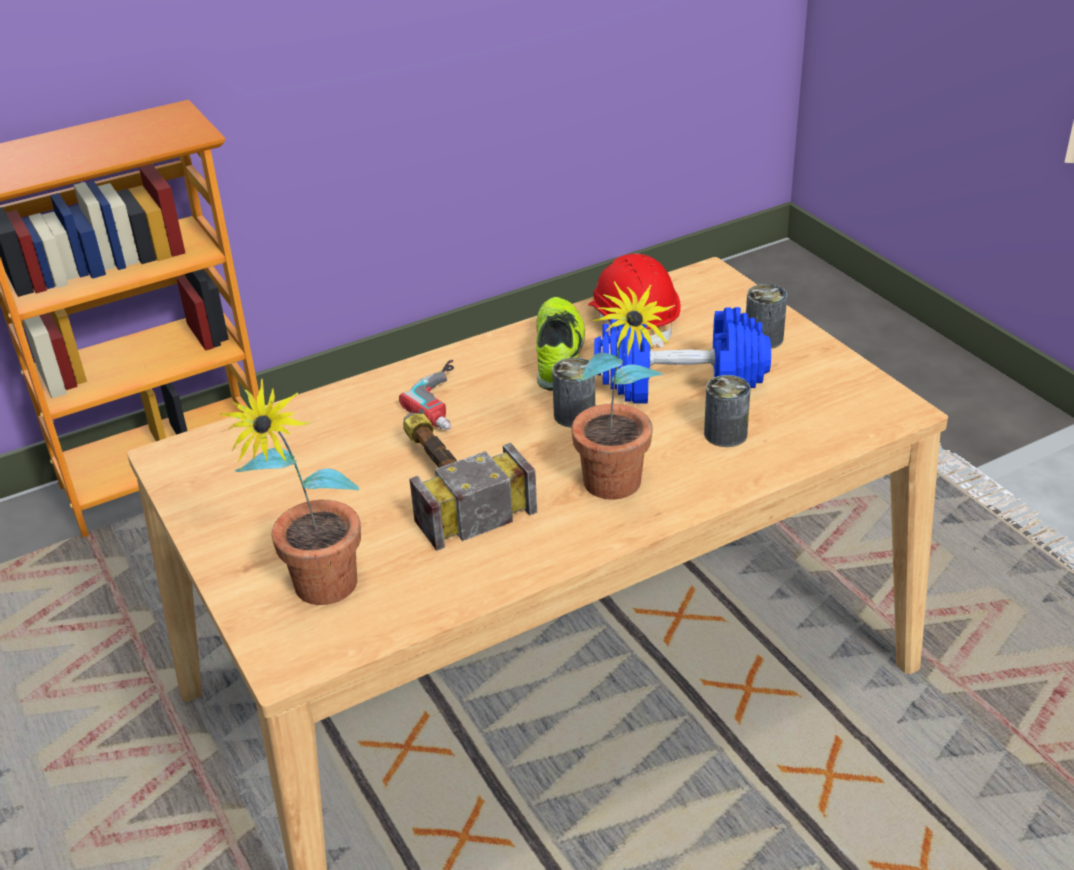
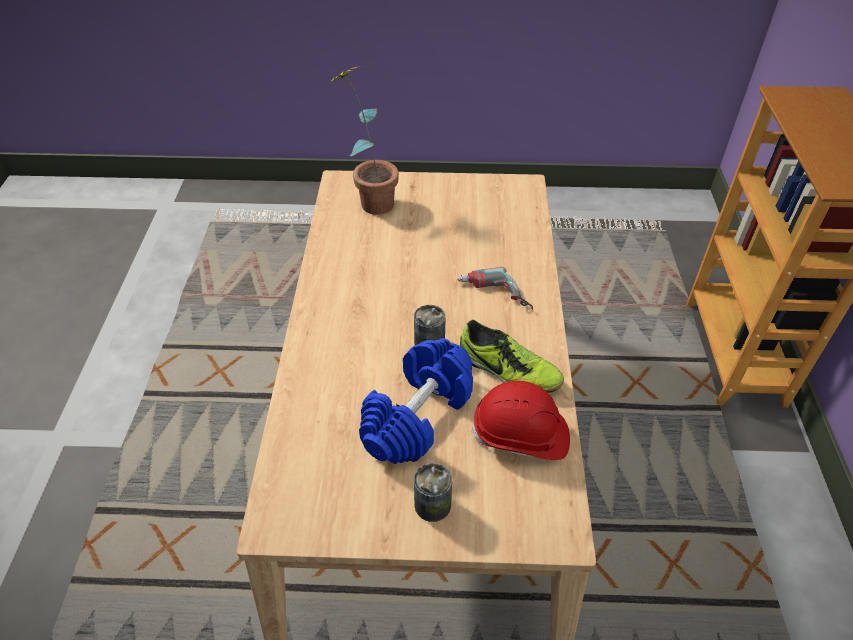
camera: 120 degrees right, 10 degrees up
hammer [403,413,537,551] -> none
potted plant [571,281,676,500] -> none
can [704,375,751,447] -> none

